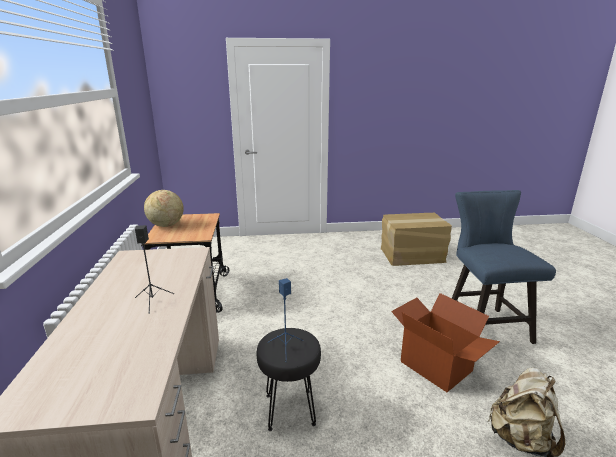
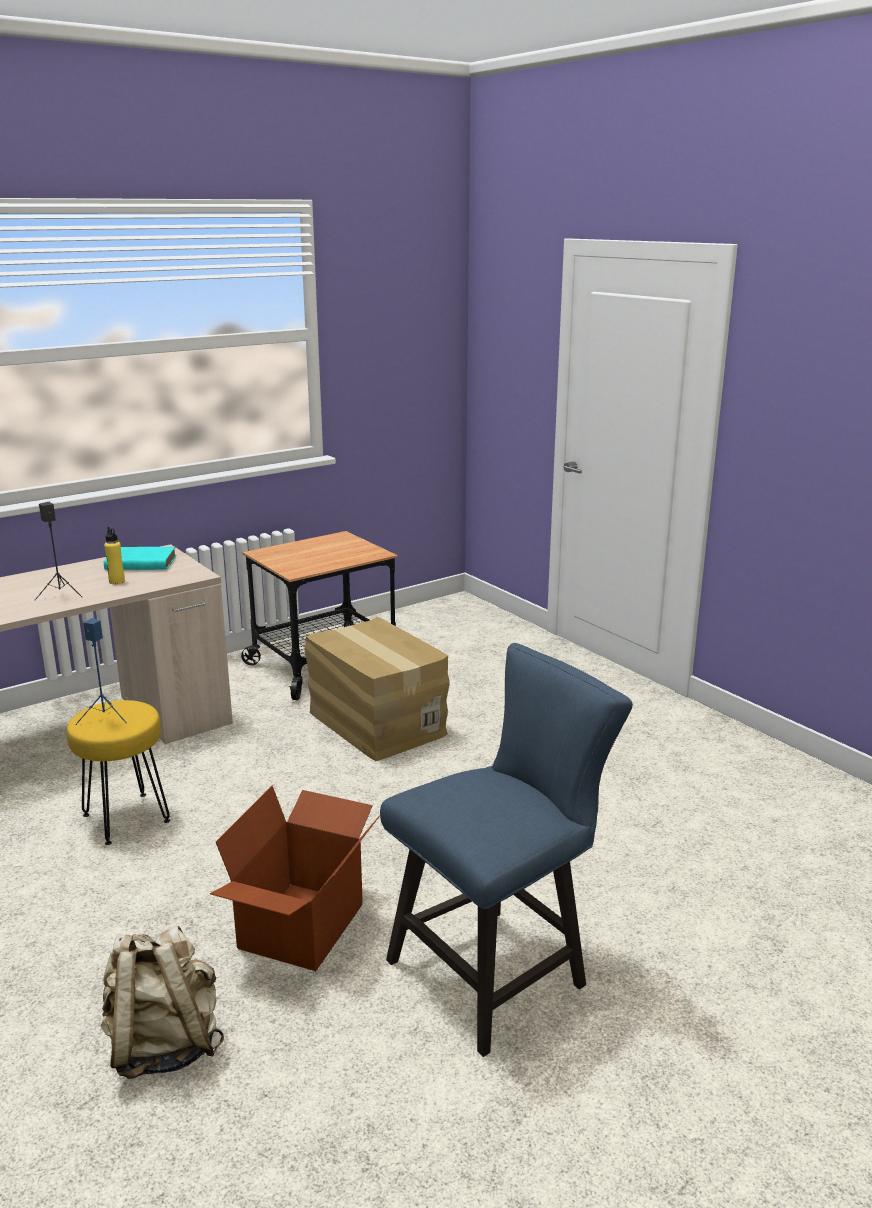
camera: 60 degrees right, 0 degrees up
globe [144,190,184,227] -> none
black stool [257,328,321,431] -> yellow stool [67,700,170,845]
cardboard box [381,213,452,266] -> cardboard box moved to [305,617,450,761]
none -> yellow bottle [104,527,125,584]
none -> turquoise book [104,547,176,570]

